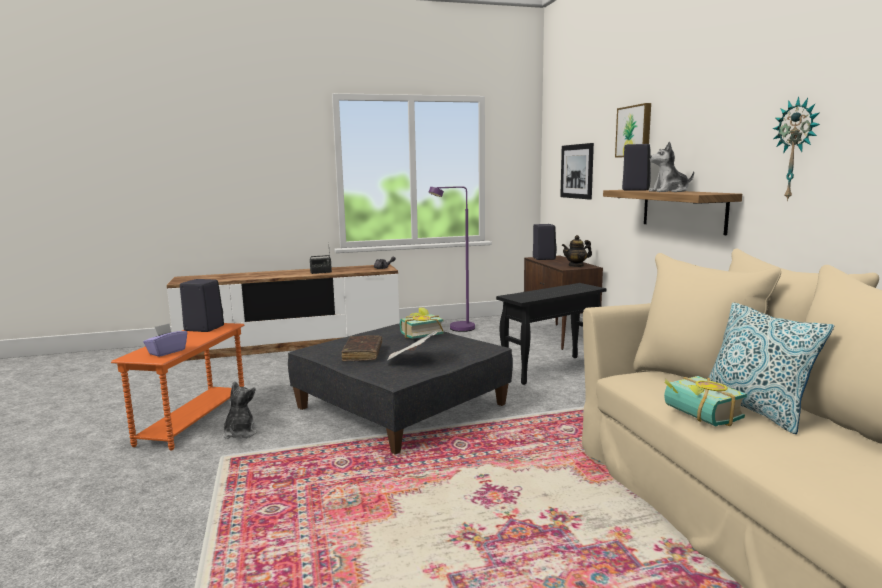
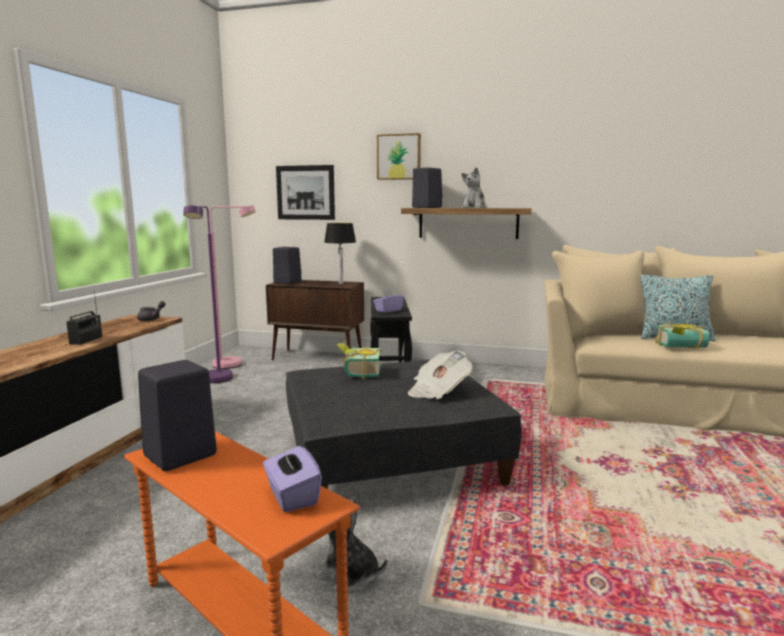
camera: 60 degrees left, 0 degrees up
brown book [341,335,382,361] -> none
teapot [562,235,592,267] -> table lamp [324,223,356,284]
wall clock [773,97,820,201] -> none
none -> pink floor lamp [210,205,256,369]
none -> purple tissue box [373,289,404,313]

